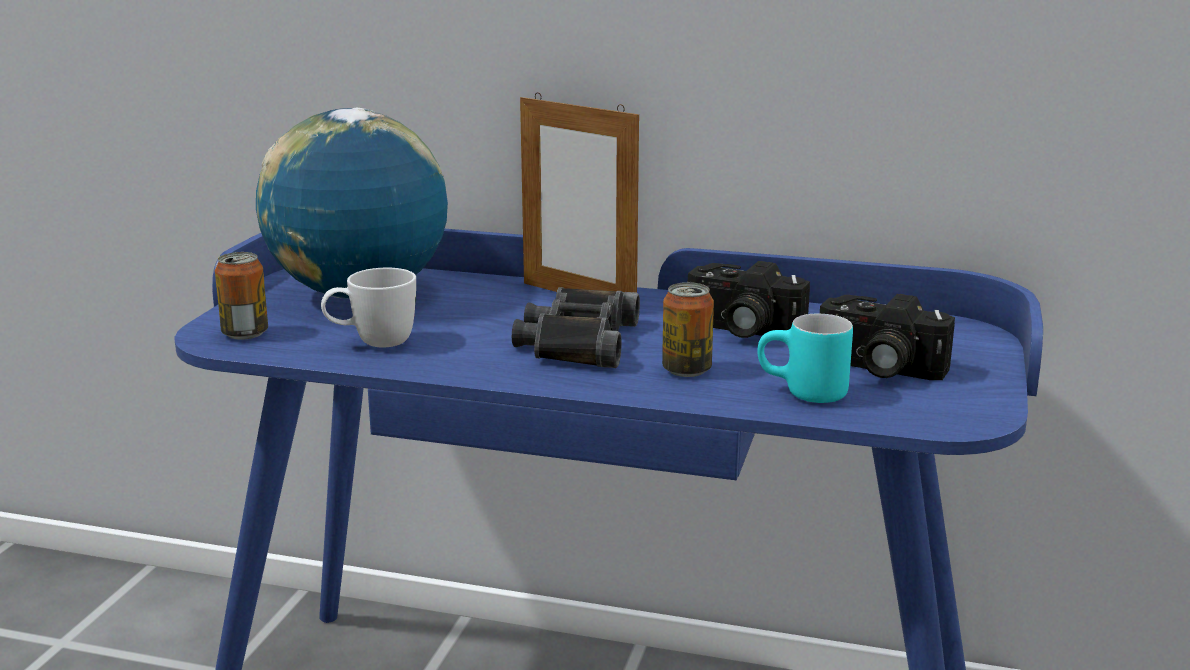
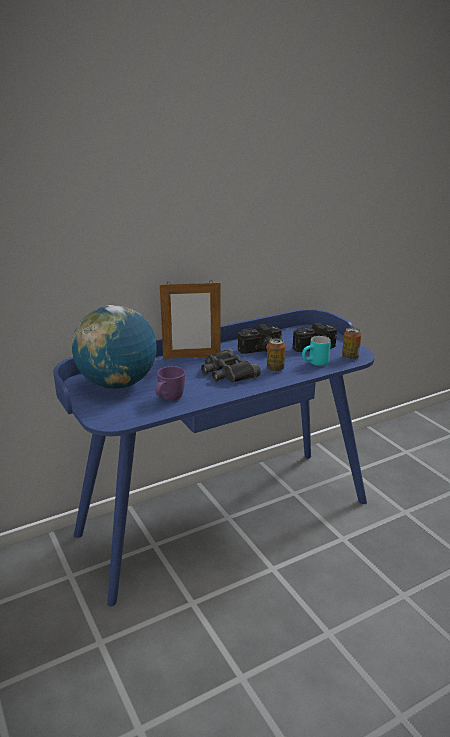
camera: 45 degrees left, 5 degrees up
can [215,252,268,340] -> can moved to [342,327,361,360]
white mug [321,268,416,348] -> purple mug [155,366,185,401]

